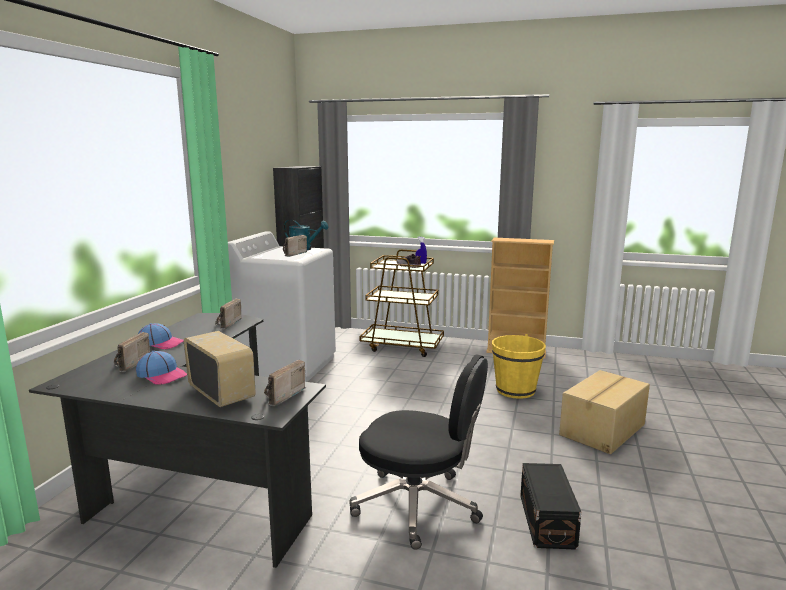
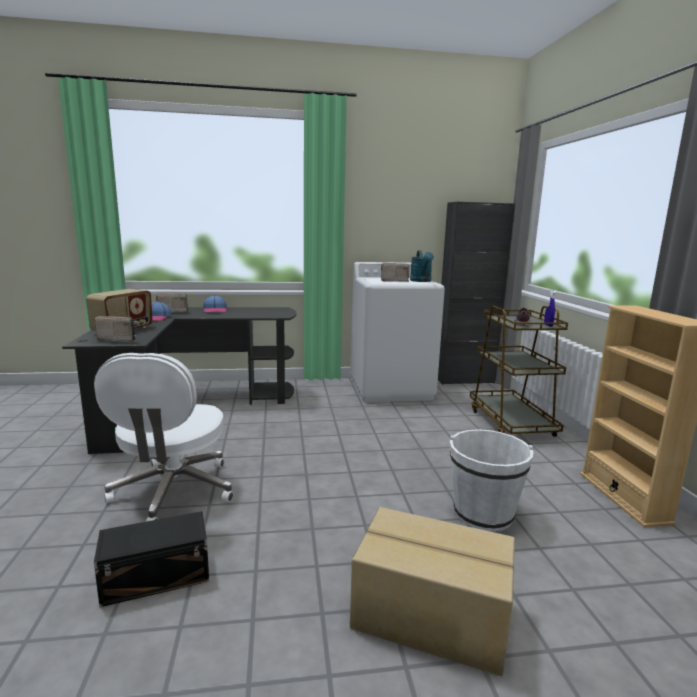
camera: 65 degrees right, 0 degrees up
radio [215,298,242,329] -> none
black office chair [349,354,488,550] -> white office chair [94,353,233,522]
yellow bucket [492,334,546,399] -> white bucket [450,429,533,532]

